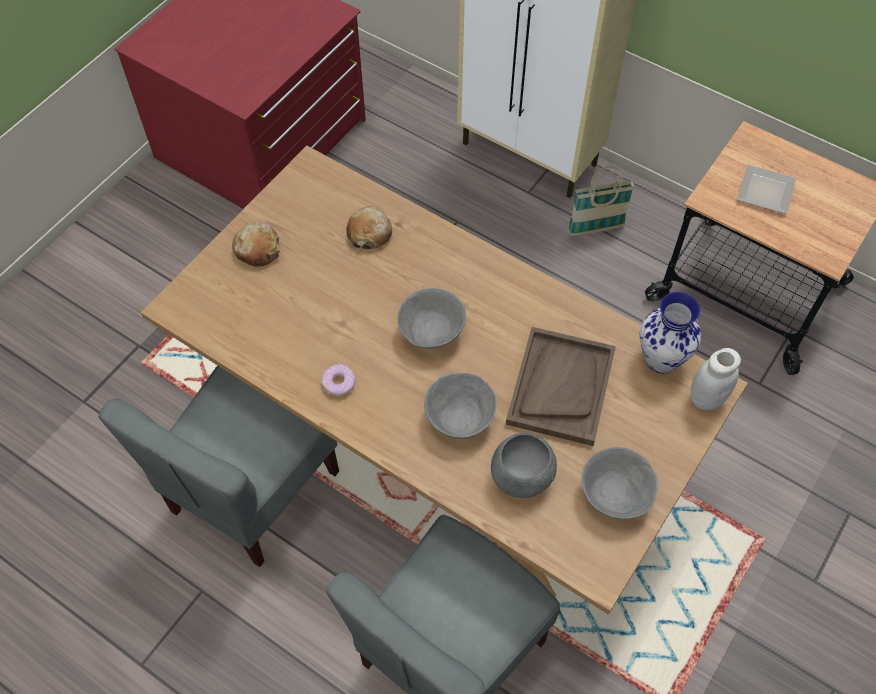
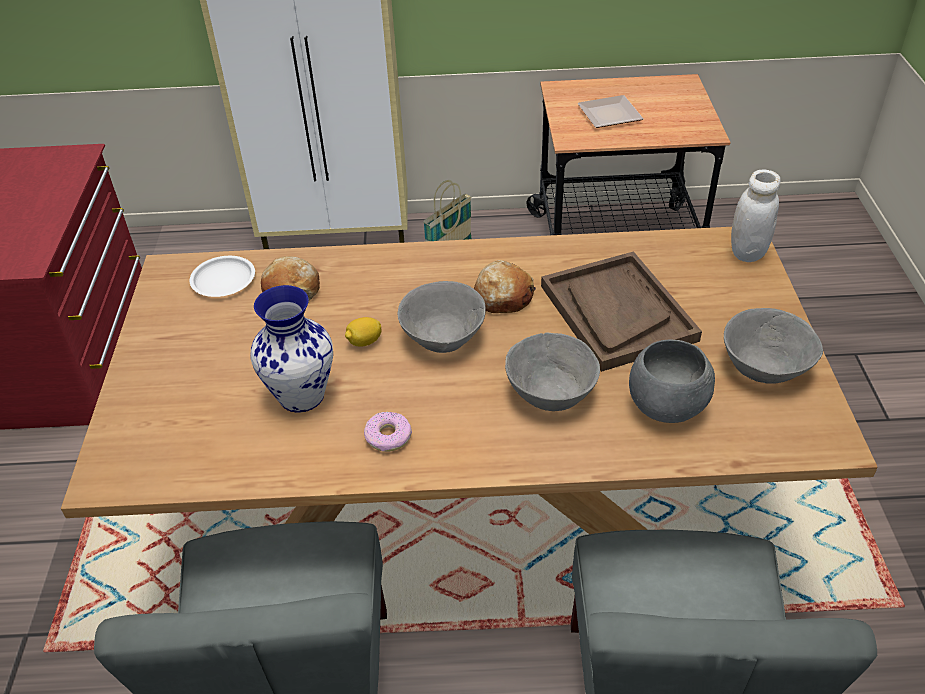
camera: 35 degrees left, 15 degrees down
bread [232,223,280,267] -> bread moved to [474,260,536,313]
vase [640,292,701,373] -> vase moved to [250,285,333,413]
none -> white plate [189,256,255,297]
none -> lemon [345,317,381,347]

